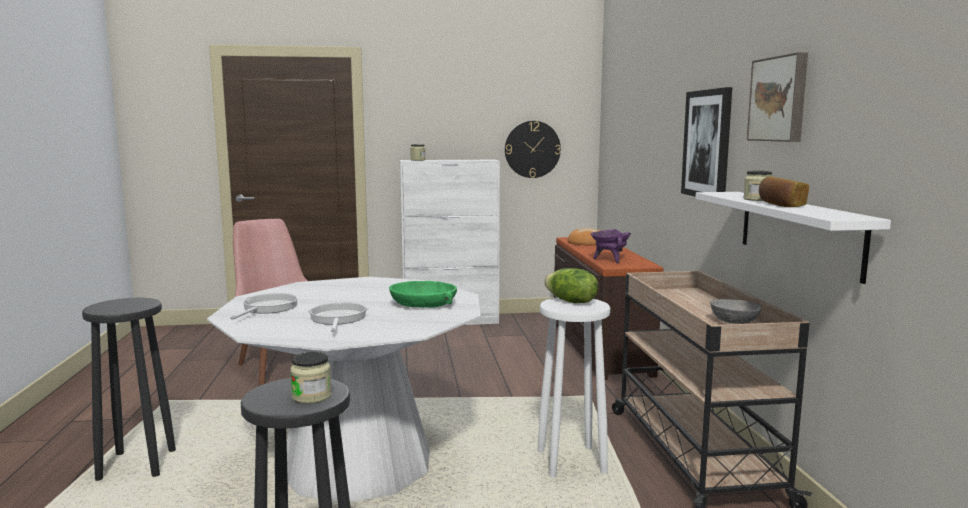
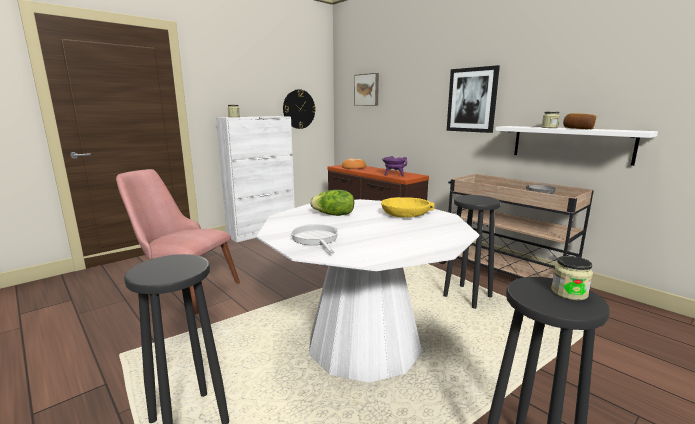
camera: 35 degrees left, 5 degrees up
frying pan [308,302,368,332] -> none
green bowl [389,281,457,308] -> yellow bowl [381,197,435,218]
white stool [537,297,610,478] -> black stool [443,195,501,309]
lettuce [544,268,599,303] -> lettuce moved to [310,190,354,216]
picture [747,52,808,142] -> picture moved to [354,73,379,106]

